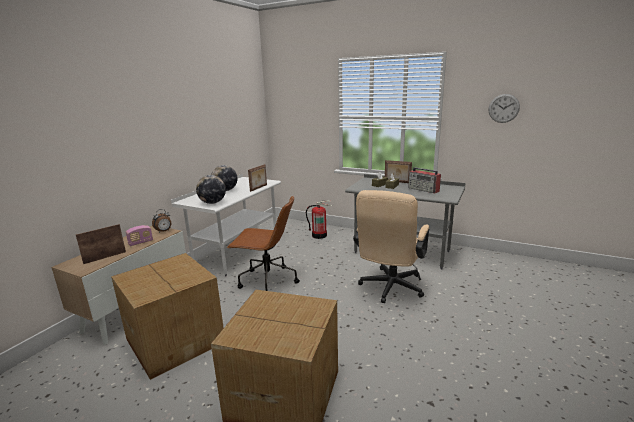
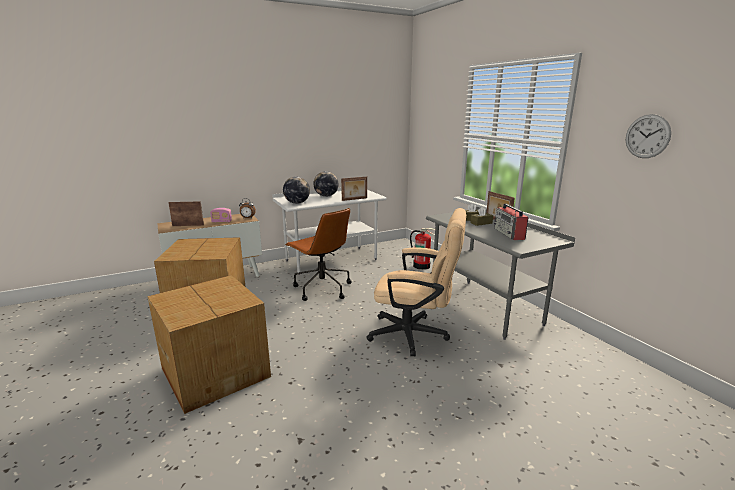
camera: 35 degrees right, 0 degrees up
beige office chair [353,190,429,303] -> beige office chair turned 135 degrees counterclockwise [367,208,466,356]

